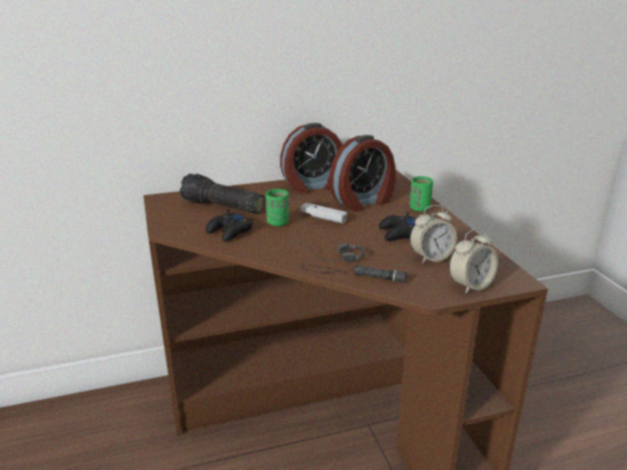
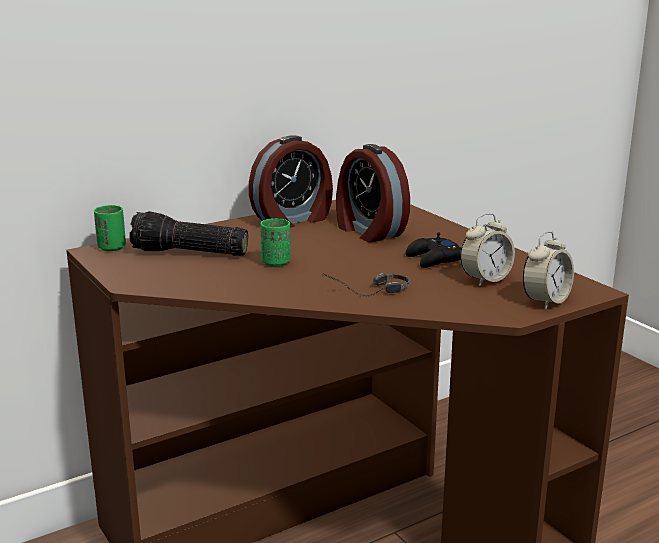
camera: 15 degrees left, 5 degrees down
black game controller [206,210,253,242] -> none
white game controller [300,203,347,224] -> none
black flashlight [300,265,407,283] -> none
alarm clock [329,135,396,212] -> alarm clock turned 105 degrees clockwise [336,144,410,242]
green cup [410,176,433,212] -> green cup moved to [94,205,126,251]

